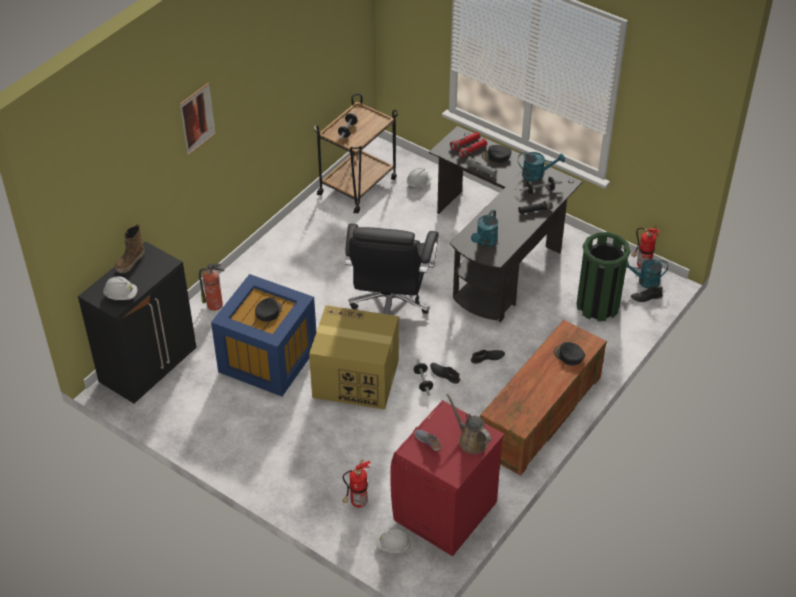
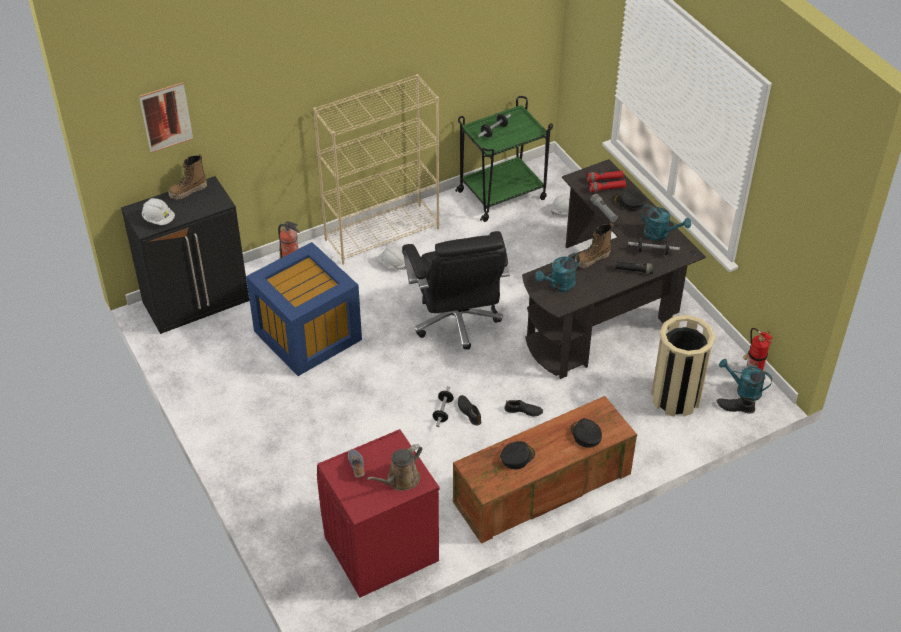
camera: 25 degrees right, 0 degrees up
picture [180,82,216,155] -> picture moved to [139,82,193,153]
black cap [255,297,282,322] -> black cap moved to [500,441,535,469]
cardboard box [309,305,399,410] -> none
brown cart [314,93,398,214] -> green cart [455,96,553,222]
fire extinguisher [343,460,370,507] -> none
black office chair [345,224,438,315] -> black office chair turned 45 degrees counterclockwise [402,231,510,350]
white hard hat [375,527,411,553] -> white hard hat moved to [378,246,406,270]
brown watering can [446,394,491,454] -> brown watering can turned 120 degrees counterclockwise [367,444,422,491]
green trash can [577,232,630,321] -> beige trash can [651,315,715,417]
none -> beige bookcase [313,74,440,264]
none -> boot [575,223,613,268]

